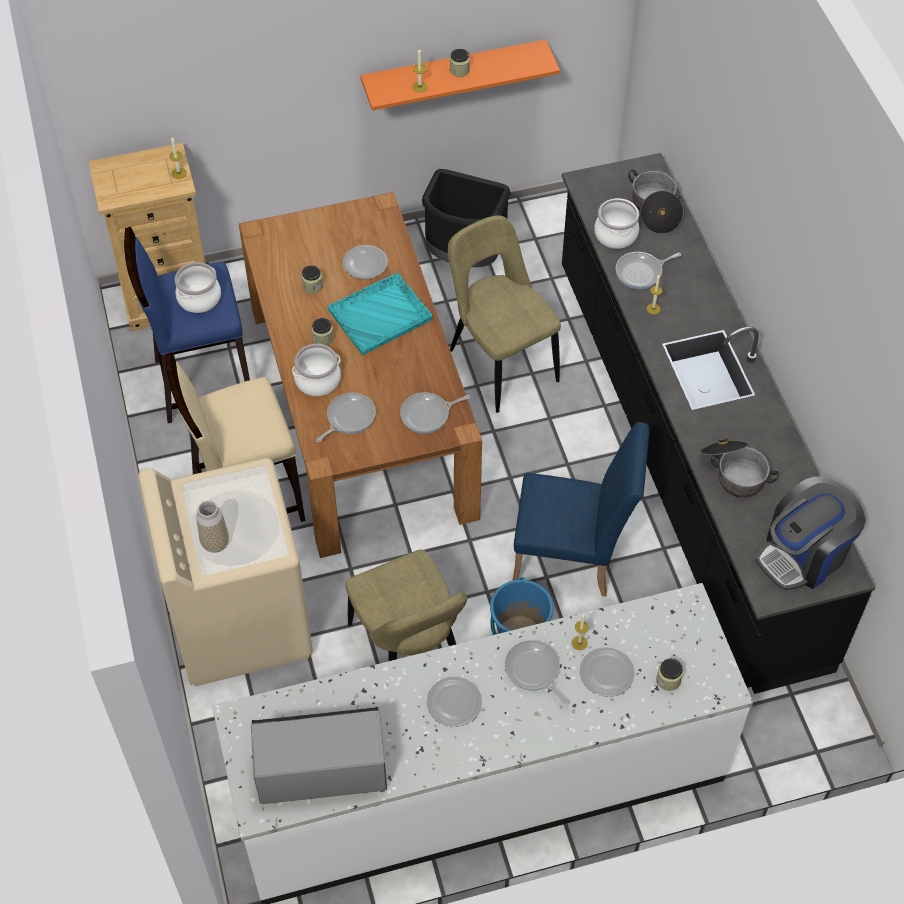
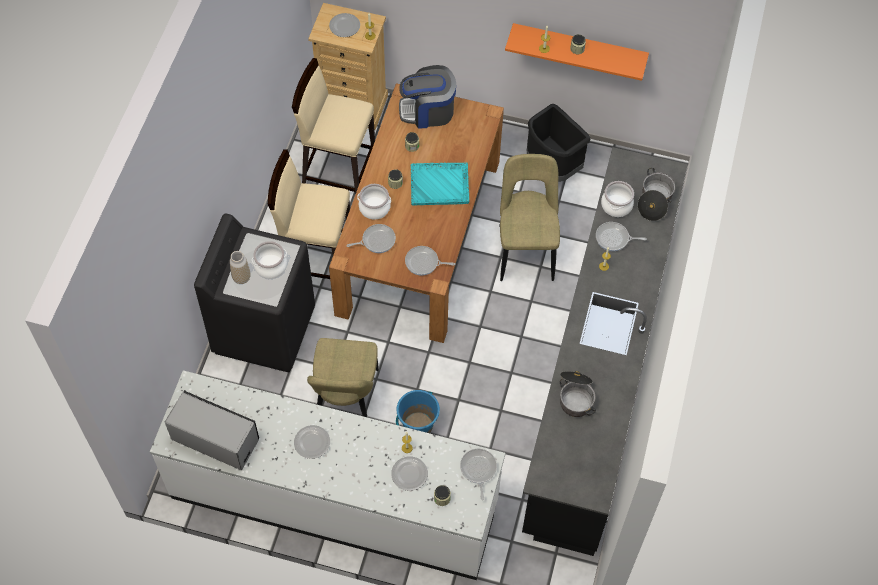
camera: 30 degrees right, 5 degrees up
blue stool [124,227,250,423] -> beige stool [292,58,375,194]
beige washing machine [138,458,313,687] -> black washing machine [194,214,315,372]
cooking pot [175,262,221,313] -> cooking pot moved to [252,241,287,279]
plate [343,245,388,279] -> plate moved to [329,13,360,37]
frying pan [505,640,569,705] -> frying pan moved to [460,449,497,500]
blue chair [512,422,650,597] -> none
coffee machine [756,476,866,590] -> coffee machine moved to [399,65,456,129]

